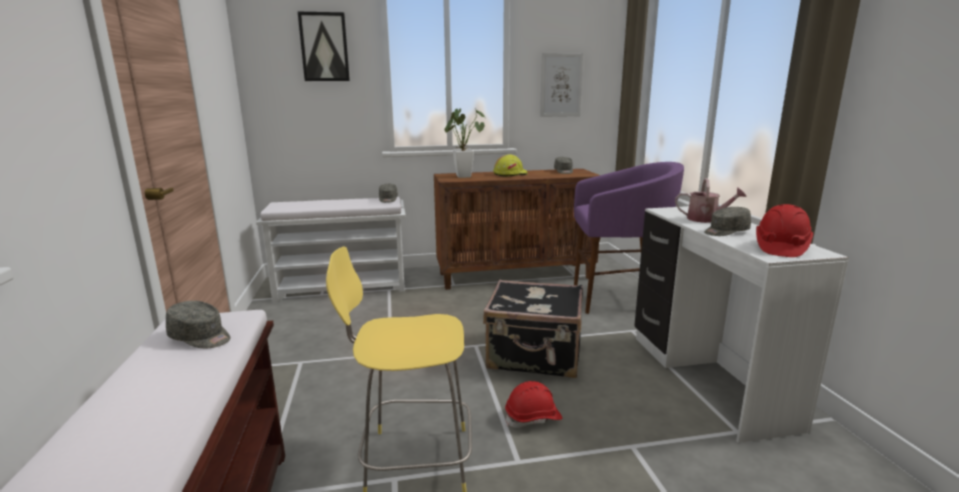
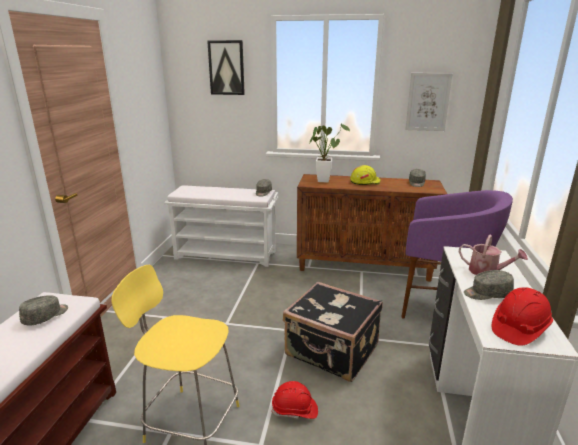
camera: 20 degrees right, 5 degrees up
grey cap [166,301,231,348] -> grey cap turned 105 degrees counterclockwise [19,295,68,325]

